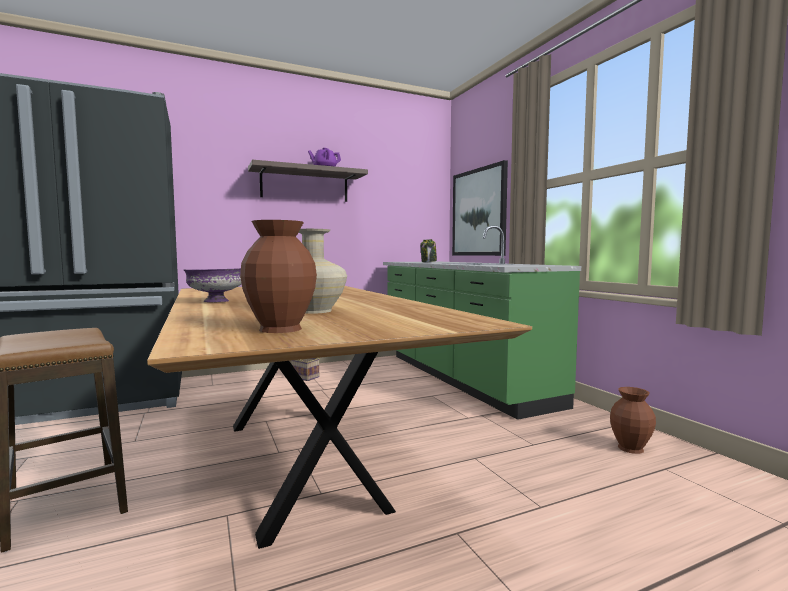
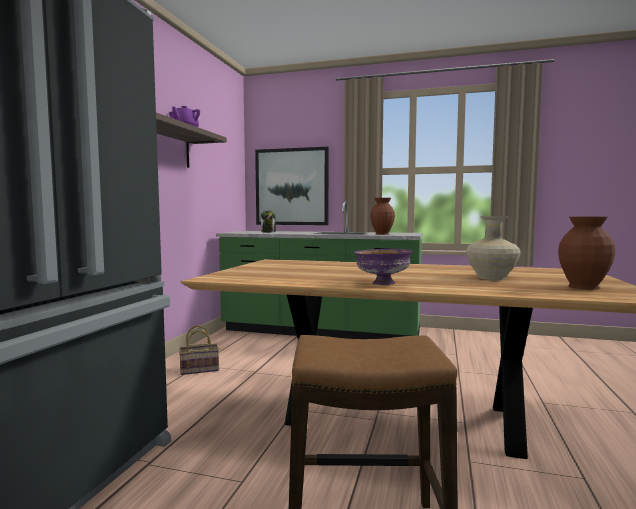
camera: 50 degrees left, 0 degrees up
brown vase [610,387,656,454] -> brown vase moved to [370,198,395,235]

